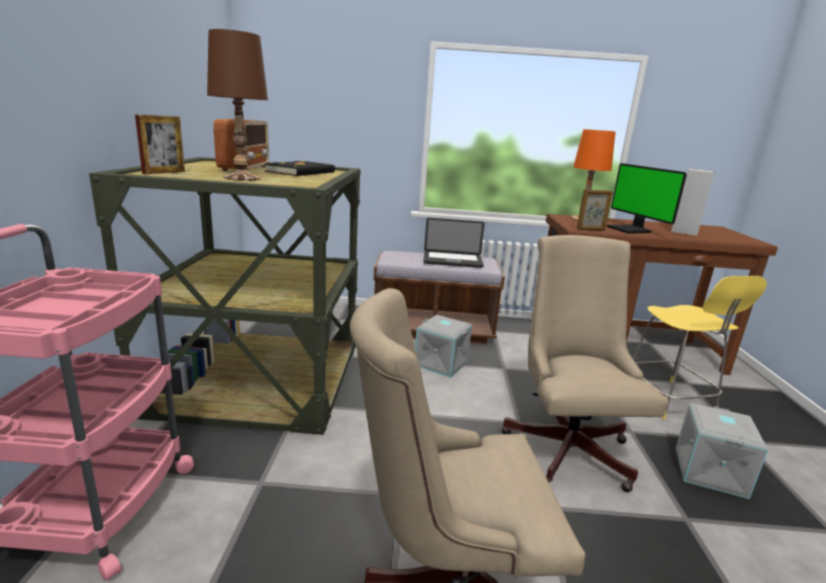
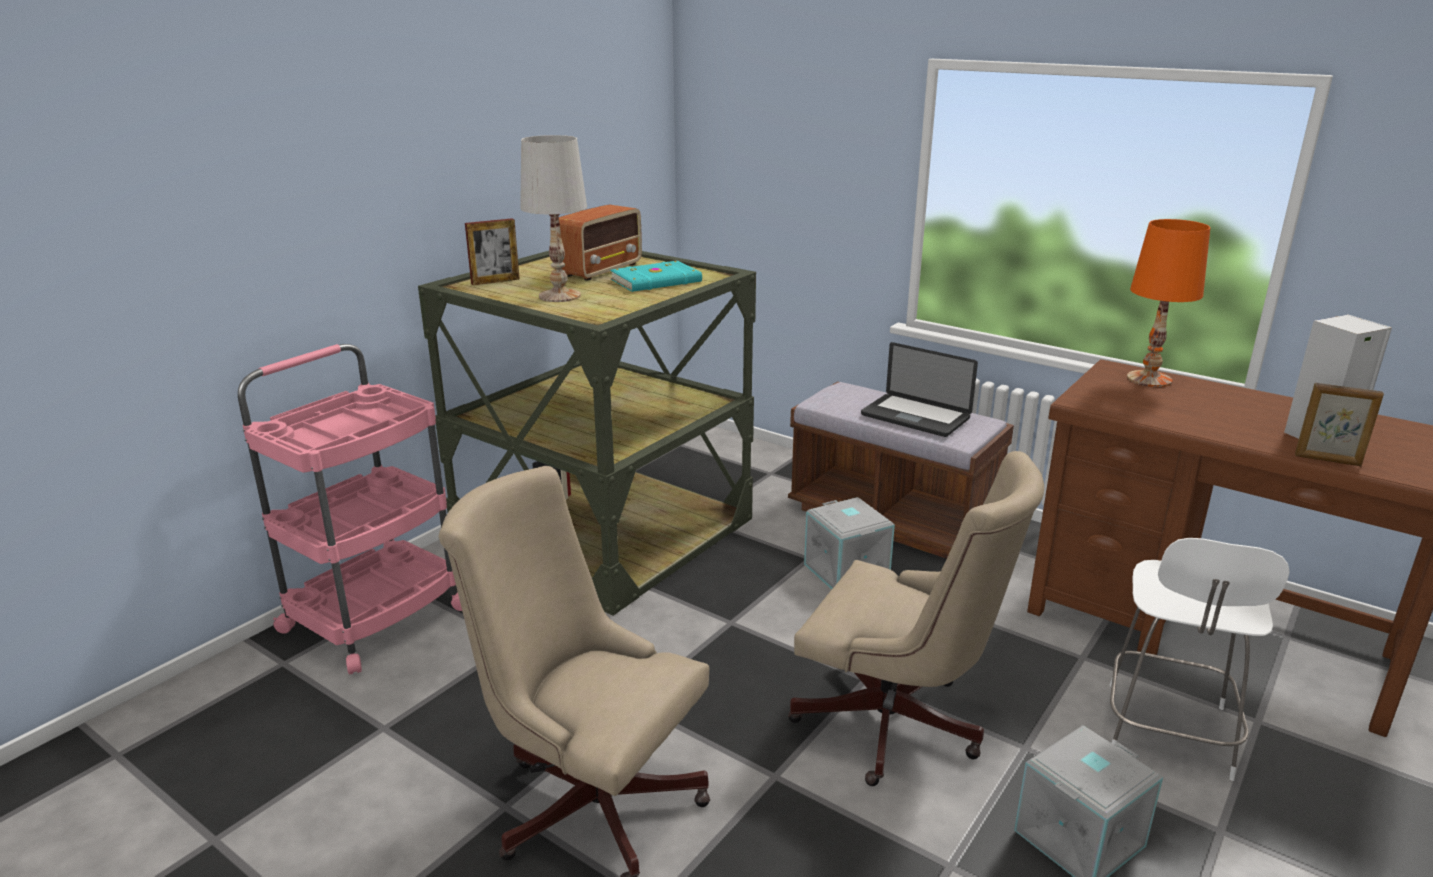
camera: 35 degrees right, 5 degrees up
brown table lamp [207,29,268,181] -> white table lamp [520,135,587,302]
black book [264,161,335,176] -> turquoise book [610,261,702,292]
beige office chair [502,235,669,492] -> beige office chair turned 90 degrees clockwise [788,451,1044,786]
picture frame [576,189,613,231] -> picture frame moved to [1295,383,1384,466]
monitor [606,163,687,233] -> none
yellow stool [633,276,767,420] -> white stool [1110,538,1290,781]

